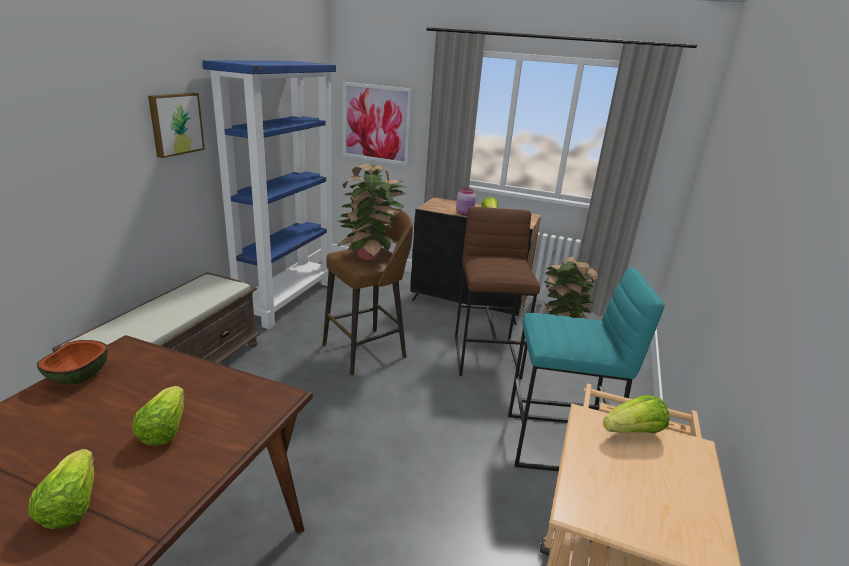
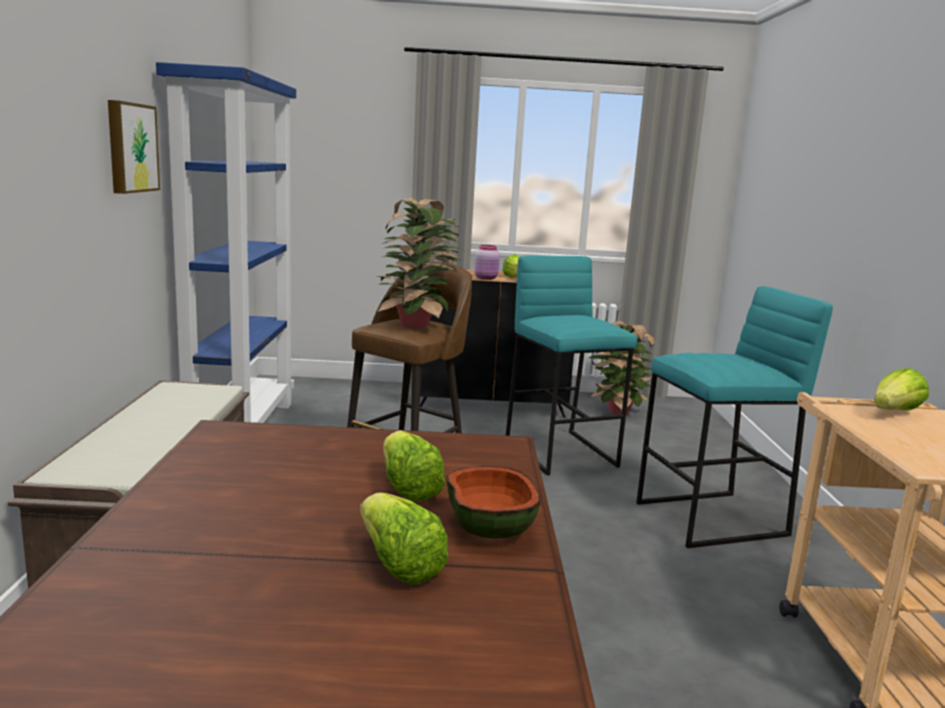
camera: 20 degrees left, 10 degrees down
bowl [37,340,107,384] -> bowl moved to [447,466,540,539]
picture [343,82,412,165] -> none
brown stool [455,207,540,379] -> turquoise stool [506,255,637,476]

